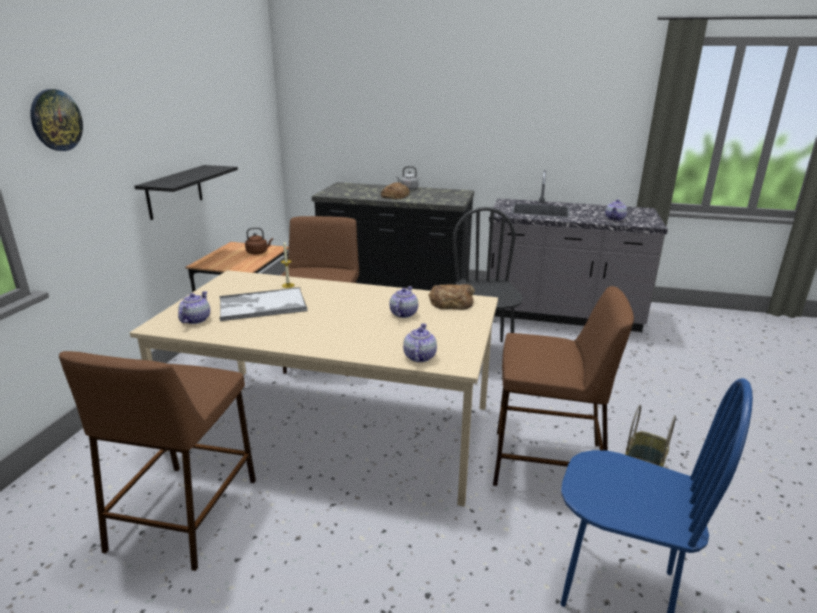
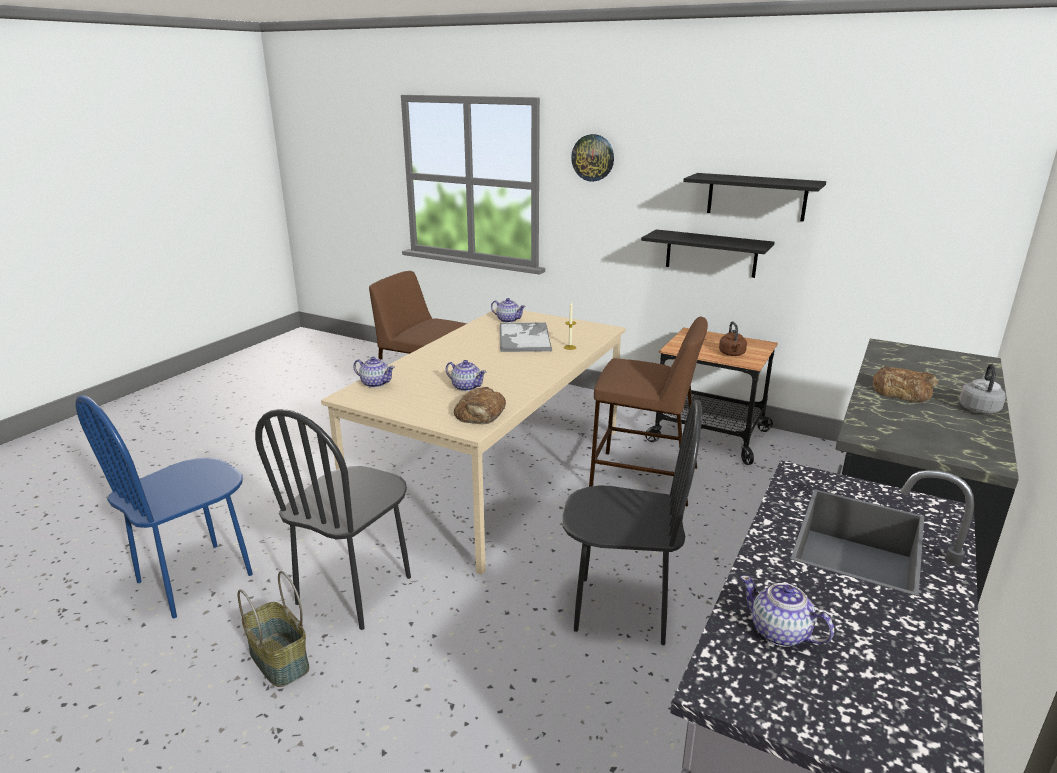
camera: 105 degrees right, 0 degrees up
brown stool [493,286,634,486] -> black chair [255,409,411,630]
none -> black shelf [683,173,826,222]

